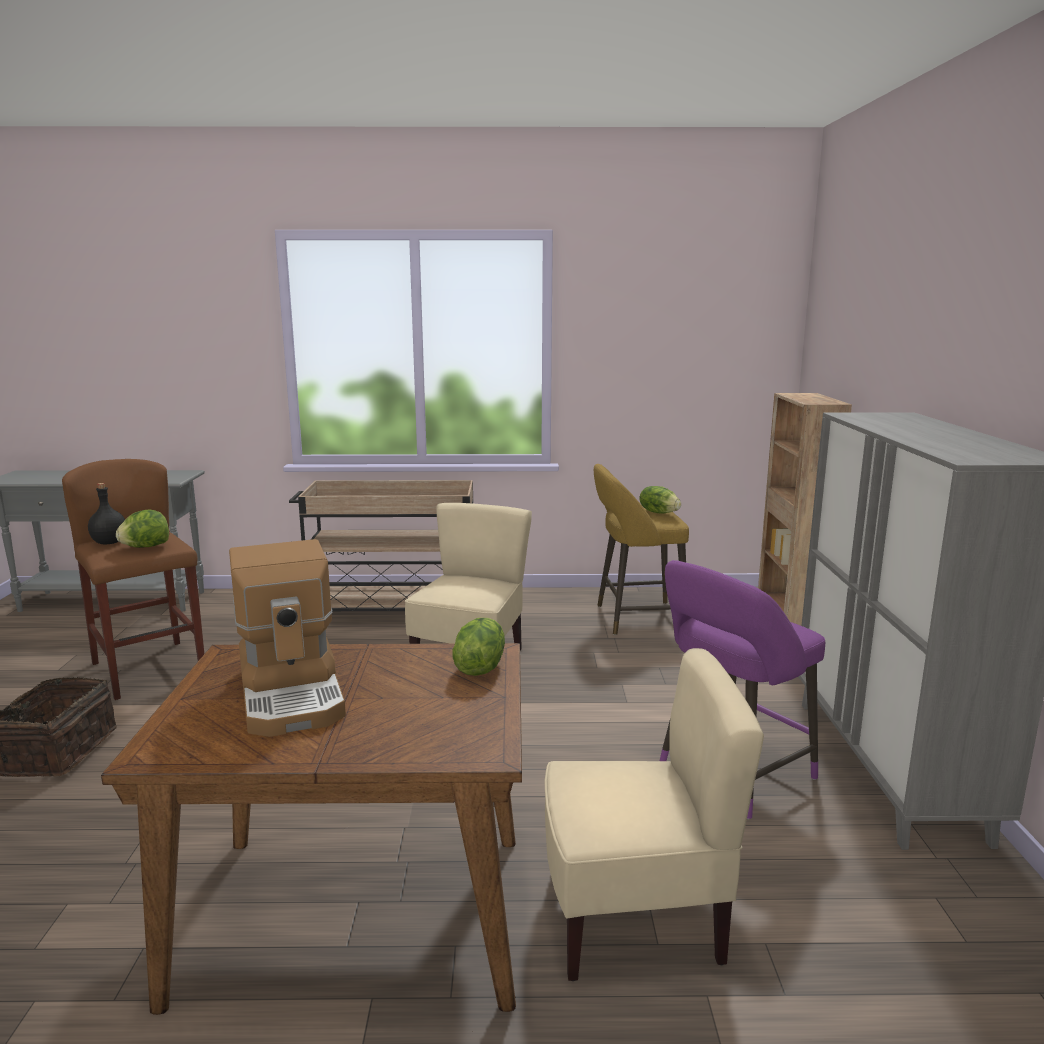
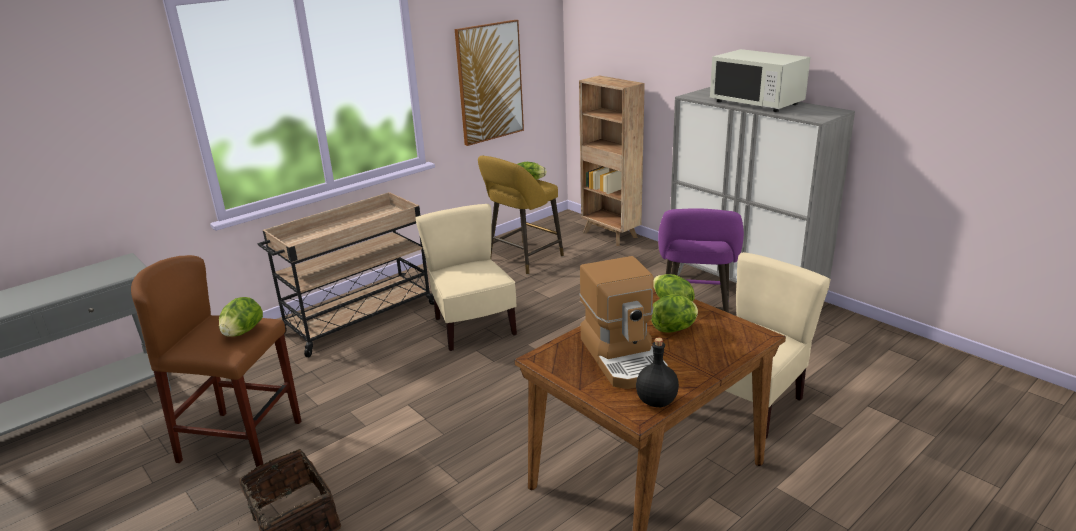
camera: 40 degrees left, 10 degrees up
black bottle [88,483,125,544] -> black bottle moved to [636,338,679,407]
coffee machine [229,539,346,737] -> coffee machine turned 45 degrees clockwise [580,256,668,389]
none -> picture [455,20,524,146]
none -> lettuce [651,295,698,333]
none -> white microwave [710,49,810,112]

